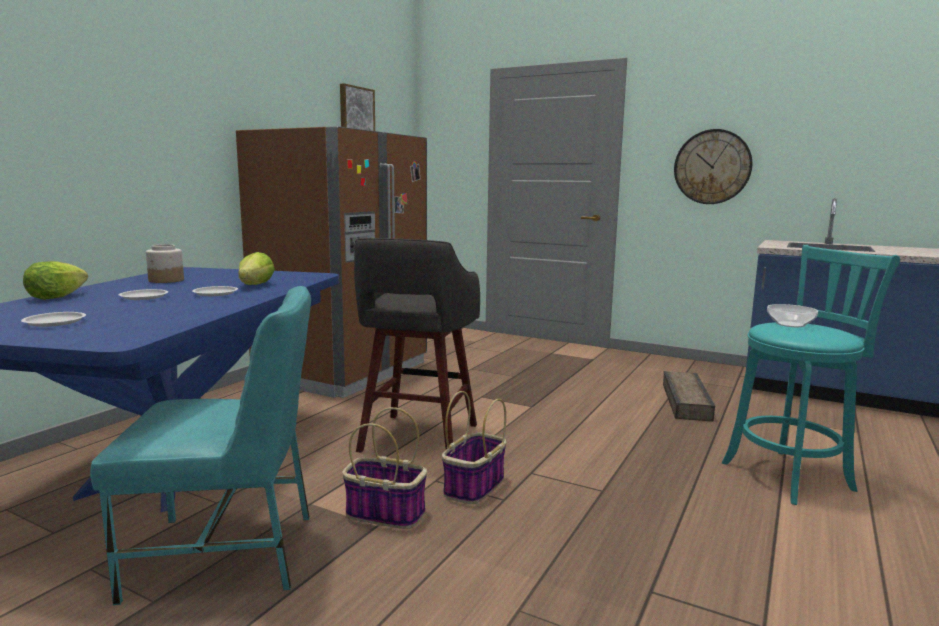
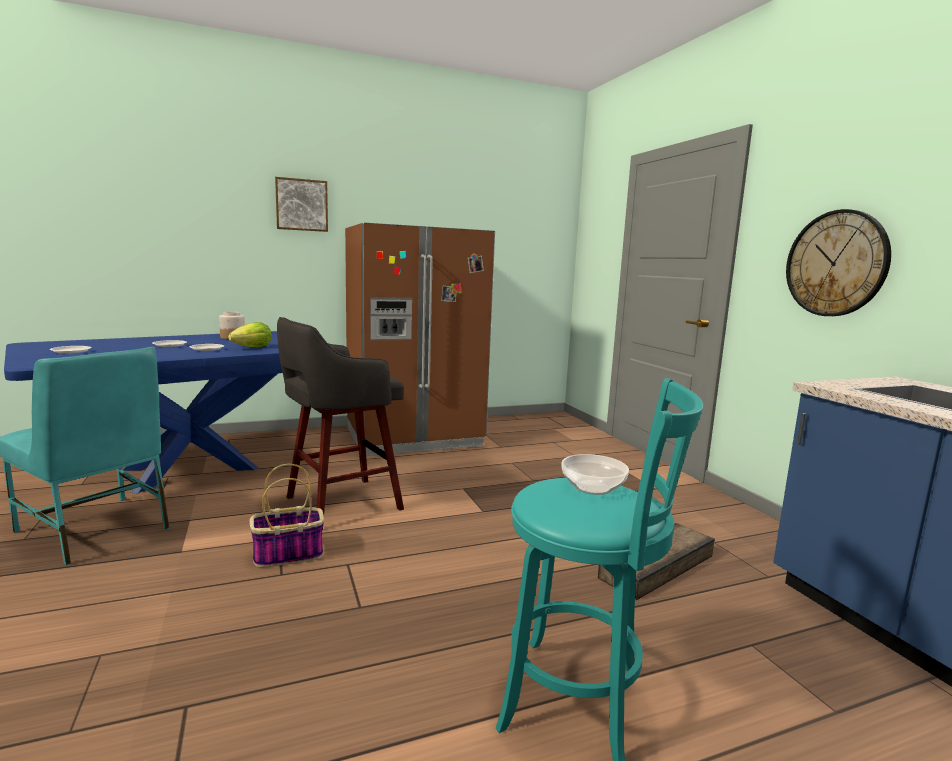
camera: 40 degrees right, 0 degrees up
lettuce [23,261,88,300] -> none
picture [340,83,375,131] -> picture moved to [275,177,328,232]
basket [342,407,427,529] -> none

